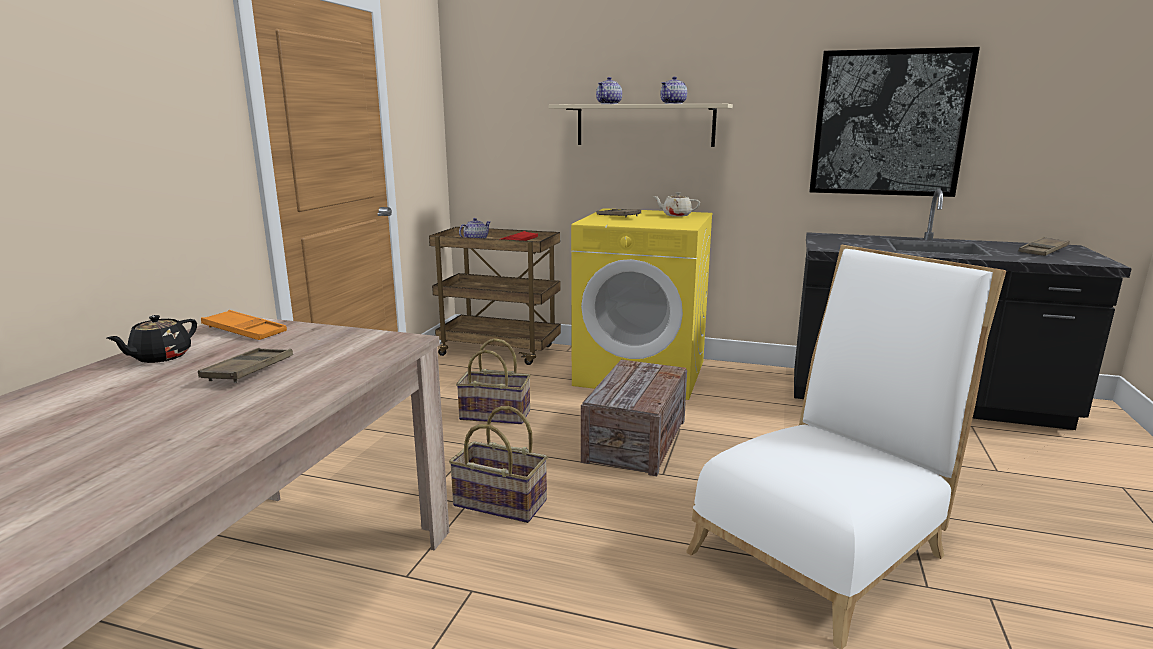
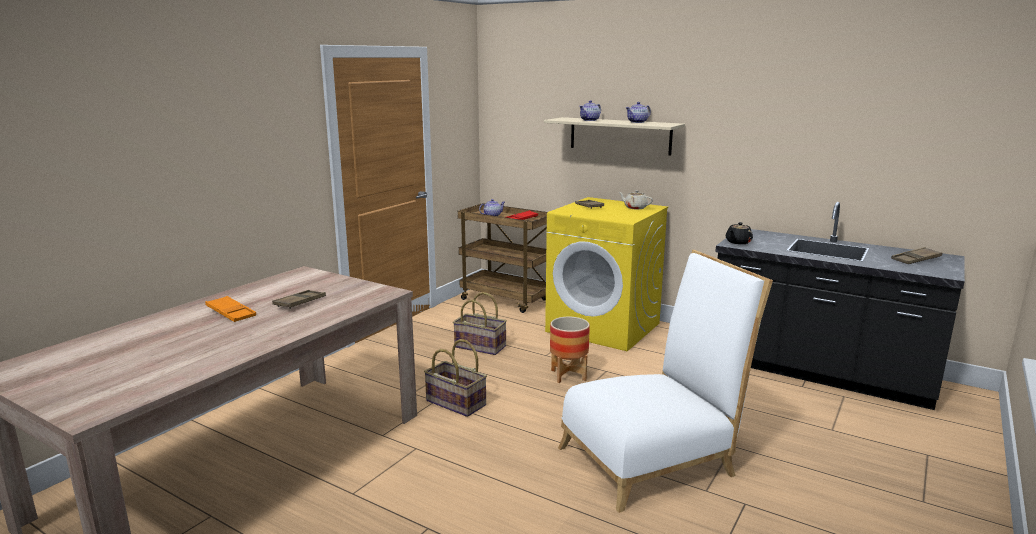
camera: 15 degrees right, 0 degrees up
black teapot [107,315,197,363] -> black teapot moved to [726,222,753,244]
orange tray [201,310,287,340] -> orange tray moved to [205,296,256,322]
crate [581,360,687,476] -> planter [550,317,590,383]
picture [809,47,980,197] -> none

